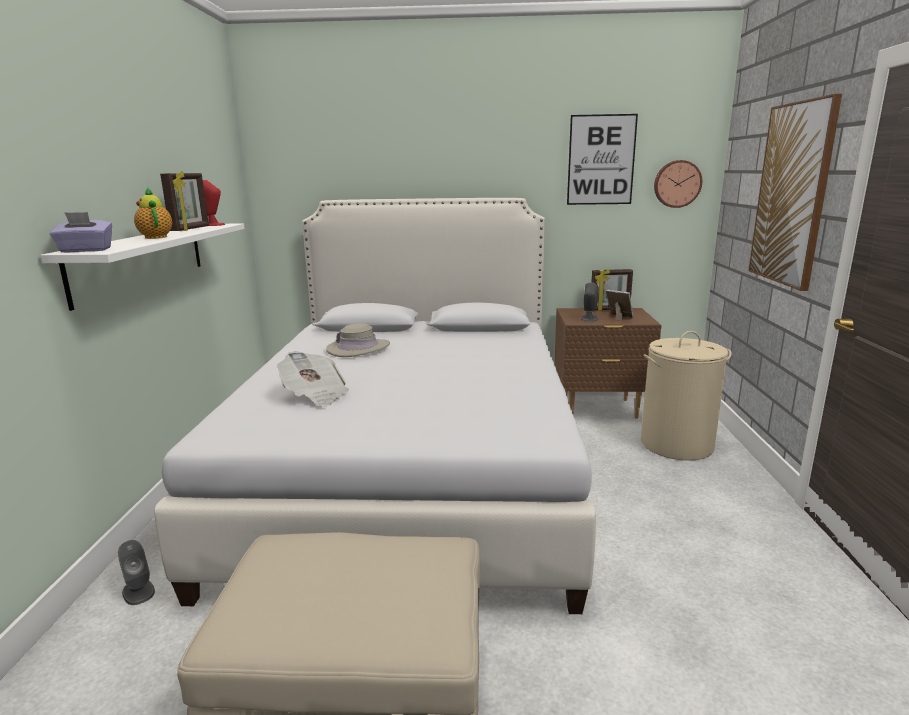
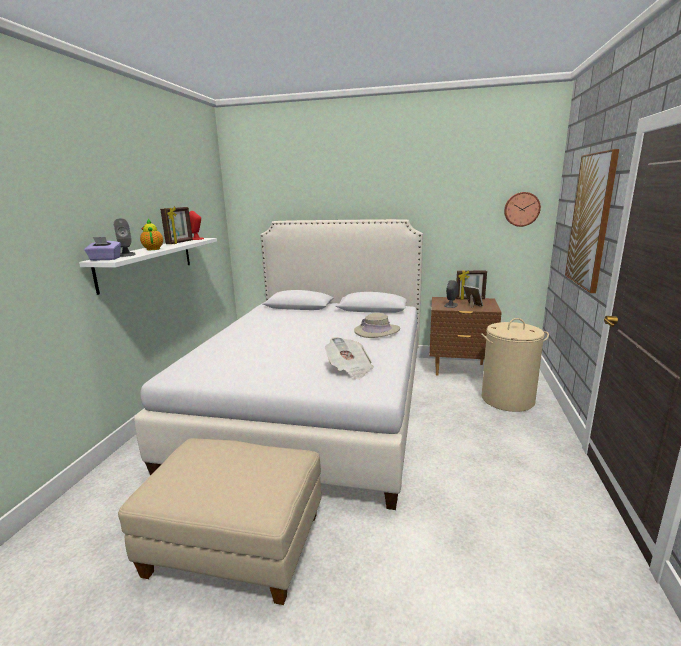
camera: 10 degrees right, 0 degrees up
grey speaker [118,540,155,605] -> grey speaker moved to [114,218,136,257]
newspaper [277,351,349,407] -> newspaper moved to [325,337,374,379]
beige hat [326,323,390,357] -> beige hat moved to [354,313,400,338]
picture [567,114,638,205] -> none

